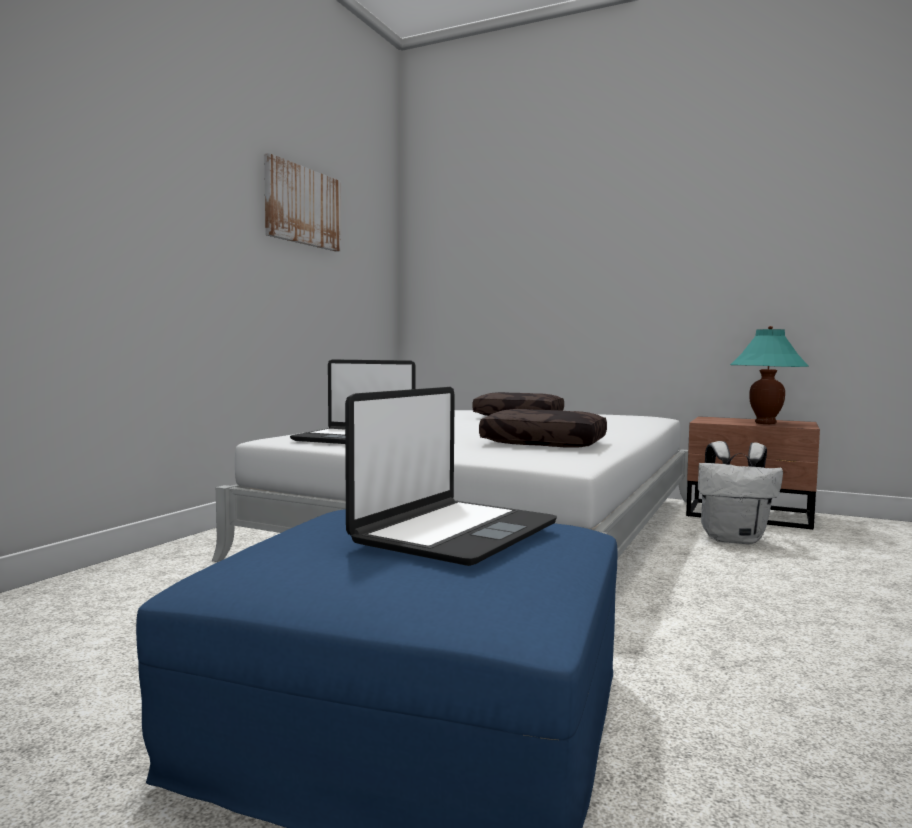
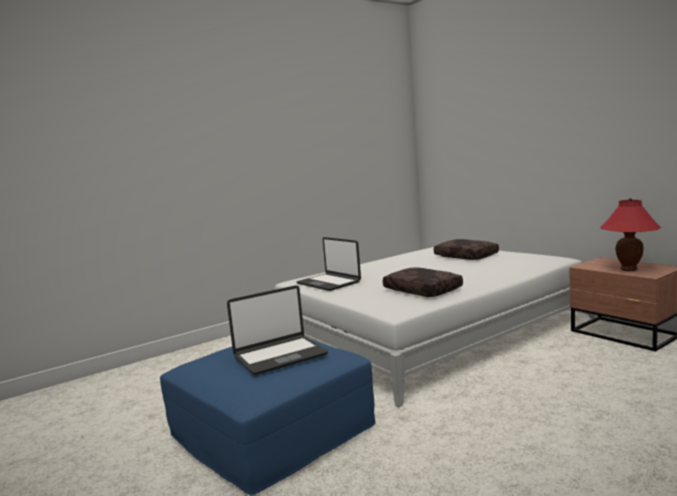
camera: 30 degrees right, 5 degrees up
picture [264,153,341,252] -> none
white backpack [698,441,783,544] -> none
turquoise table lamp [730,326,809,424] -> red table lamp [600,198,661,271]

